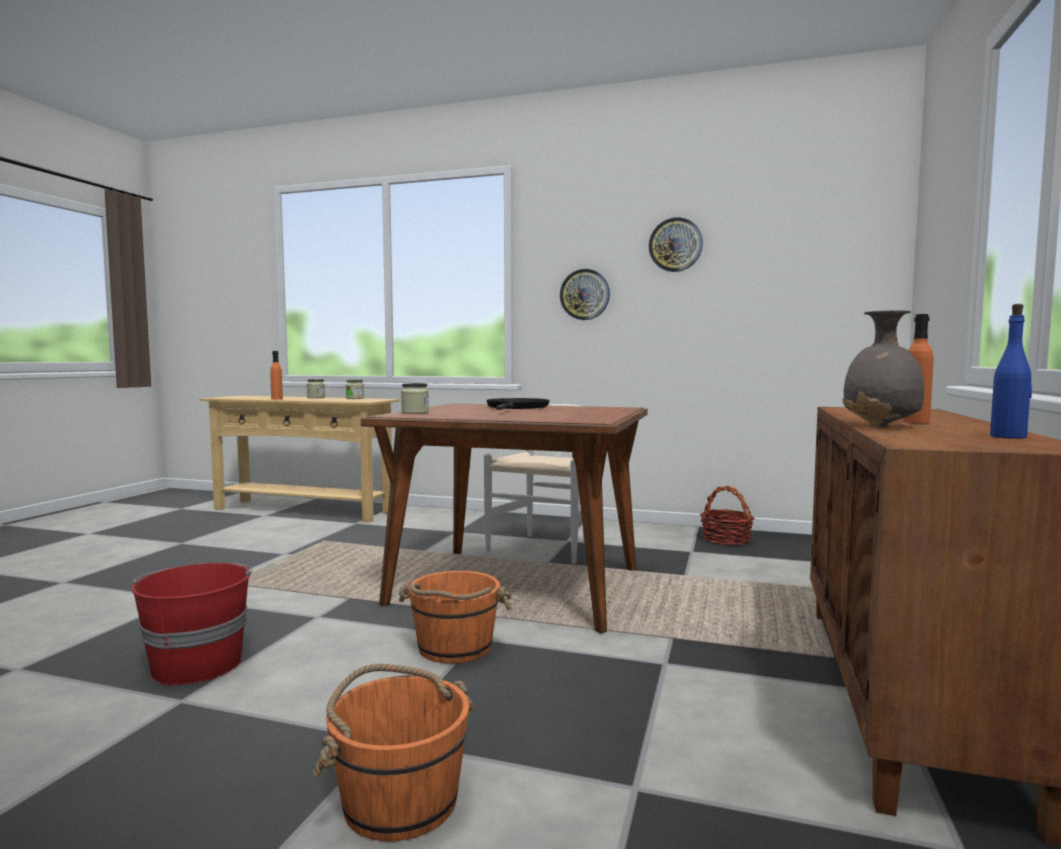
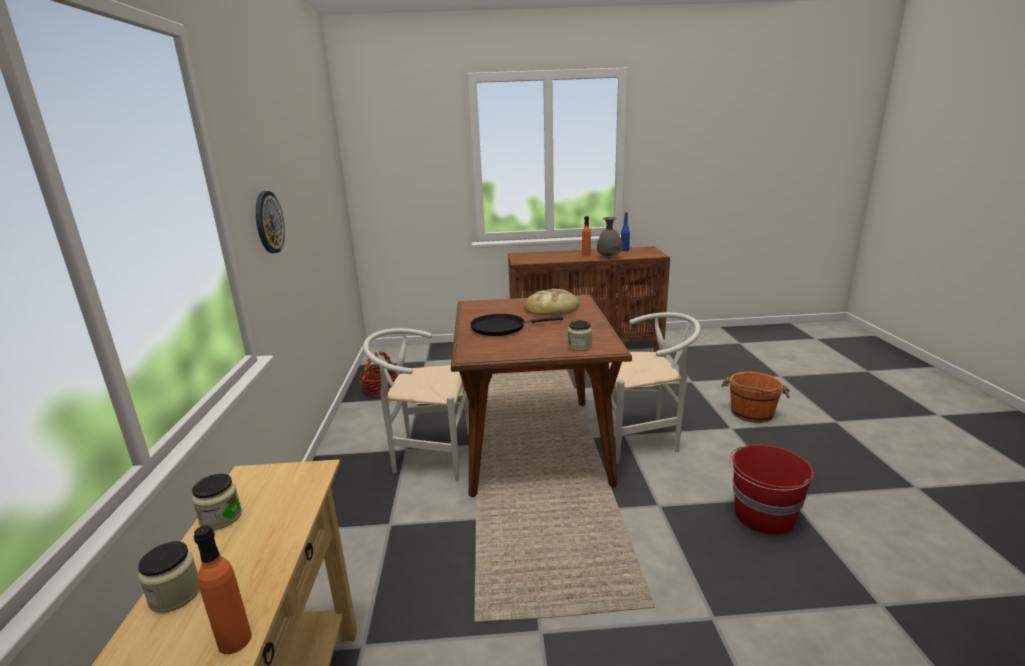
camera: 110 degrees left, 15 degrees up
orange bucket [399,571,512,664] -> white chair [597,312,701,464]
wall clock [649,217,703,272] -> none
none -> bread [524,289,579,315]

